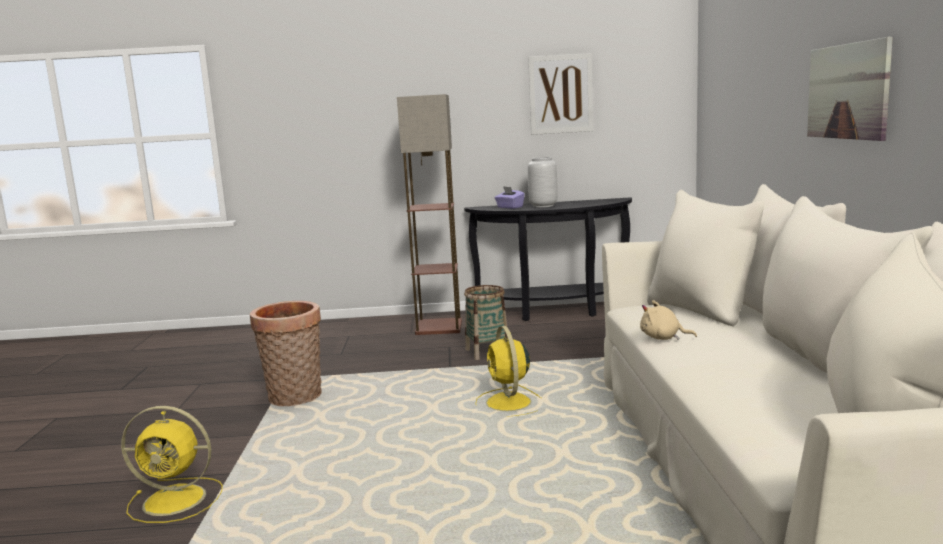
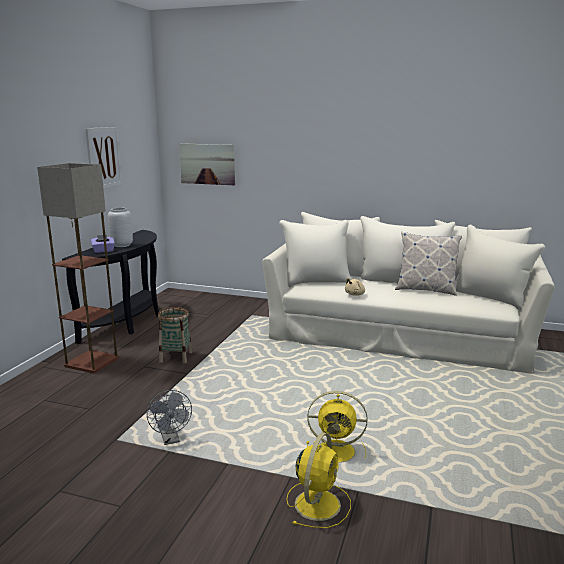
camera: 70 degrees left, 5 degrees up
basket [250,301,322,406] -> grey fan [147,390,192,445]
yellow fan [475,326,541,416] -> yellow fan moved to [307,391,367,463]
picture [807,37,893,141] -> picture moved to [179,144,235,185]
none -> pillow [395,232,462,296]

